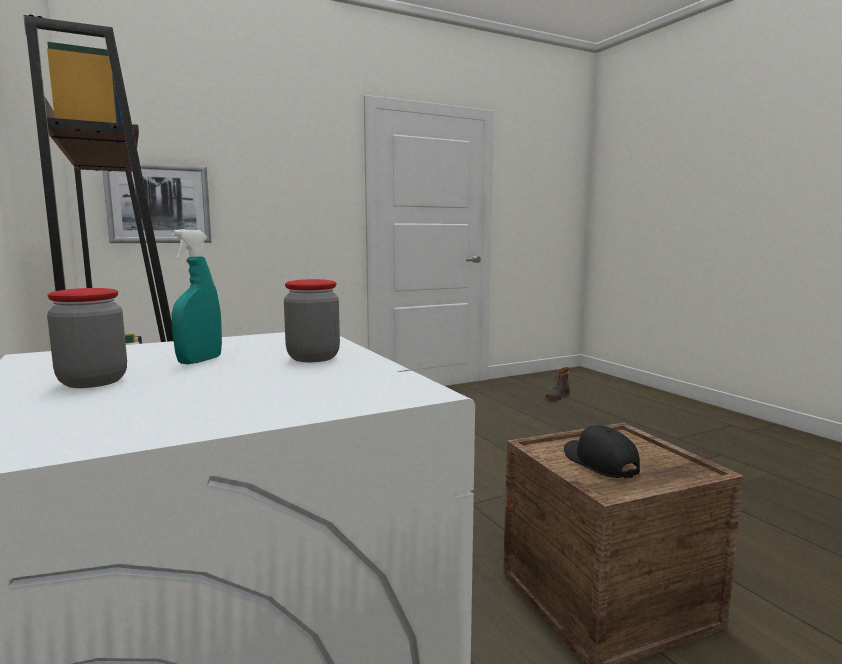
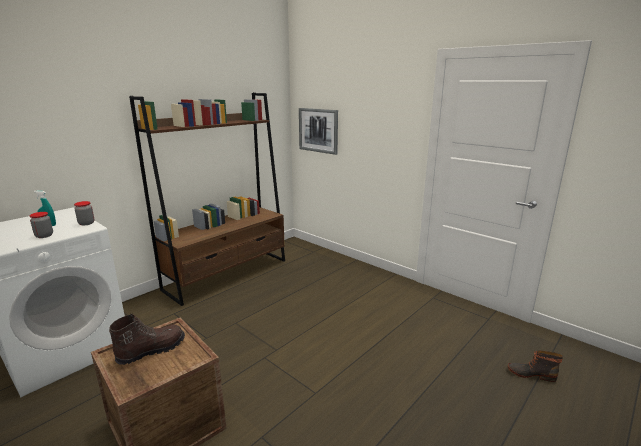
camera: 70 degrees right, 10 degrees up
jar [47,288,127,388] -> jar moved to [74,201,94,225]
black cap [564,425,640,478] -> brown boot [109,314,185,365]

